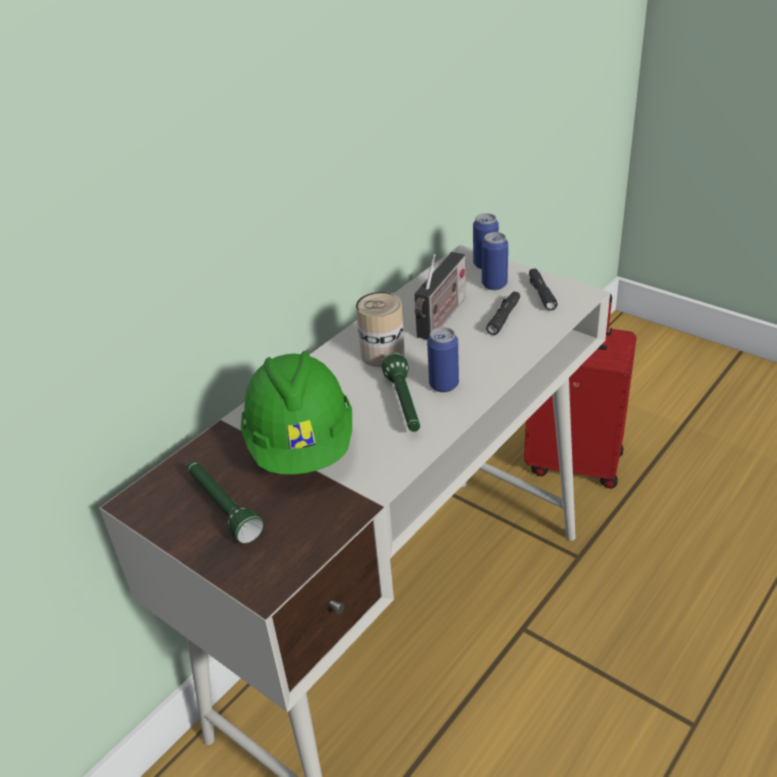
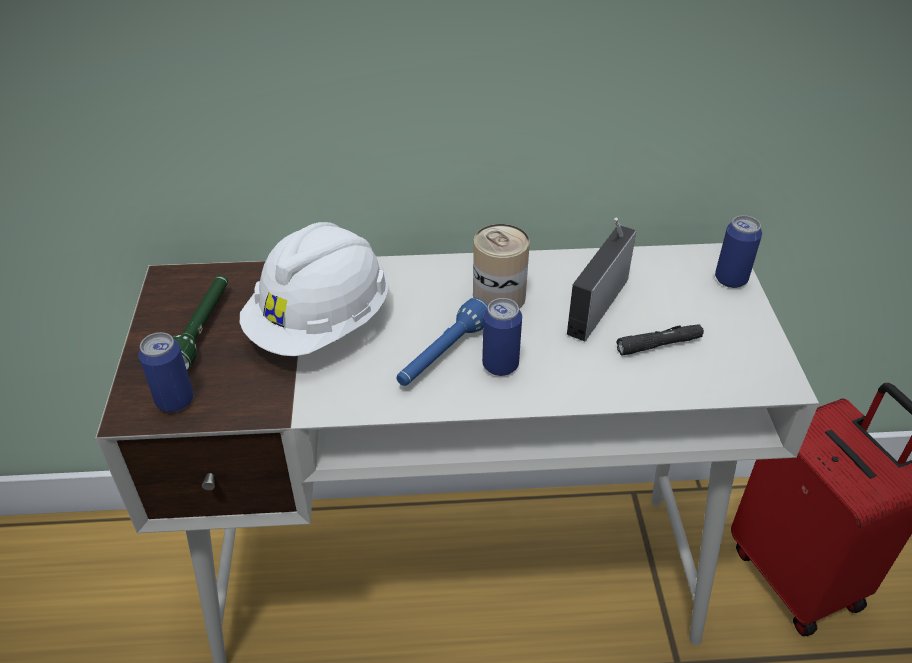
camera: 45 degrees right, 5 degrees up
green hard hat [241,351,352,475] -> white hard hat [240,222,389,356]
green flashlight [381,353,420,432] -> blue flashlight [397,298,488,386]
radio [414,252,466,340] -> radio turned 135 degrees clockwise [567,218,636,341]
can [482,232,508,290] -> can moved to [138,332,194,412]
black flashlight [529,268,558,311] -> none

